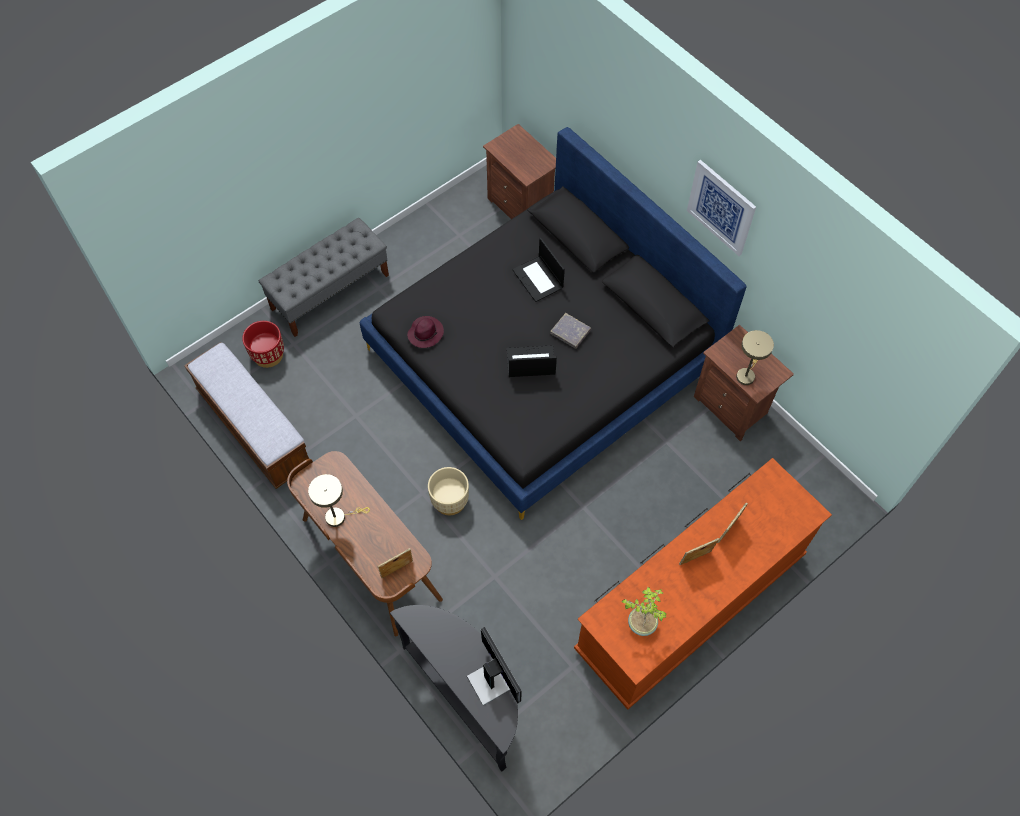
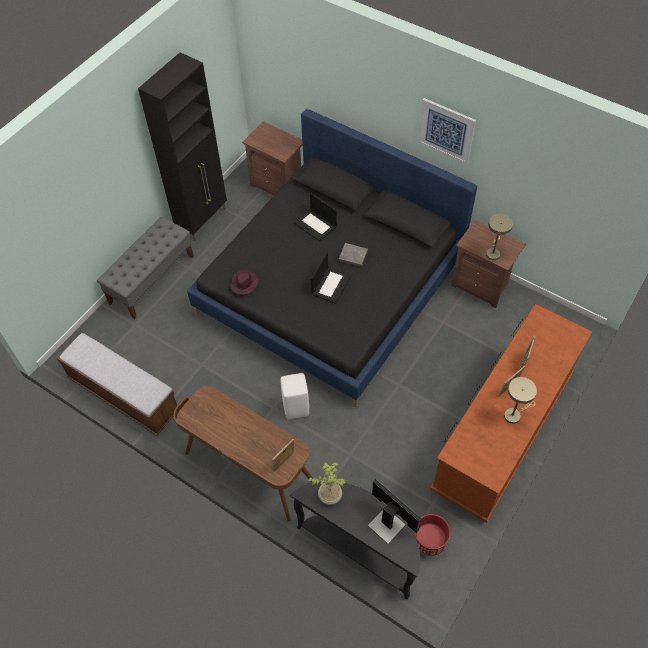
camera: 15 degrees left, 5 degrees down
red planter [242,321,284,368] -> red planter moved to [413,514,451,556]
beige table lamp [308,474,370,527] -> beige table lamp moved to [504,377,537,424]
beige planter [428,467,469,515] -> white stool [281,373,309,419]
laptop [506,345,557,377] -> laptop turned 135 degrees clockwise [311,252,351,304]
potted plant [622,586,667,636] -> potted plant moved to [308,462,346,505]
none -> black cabinet [138,52,227,241]

